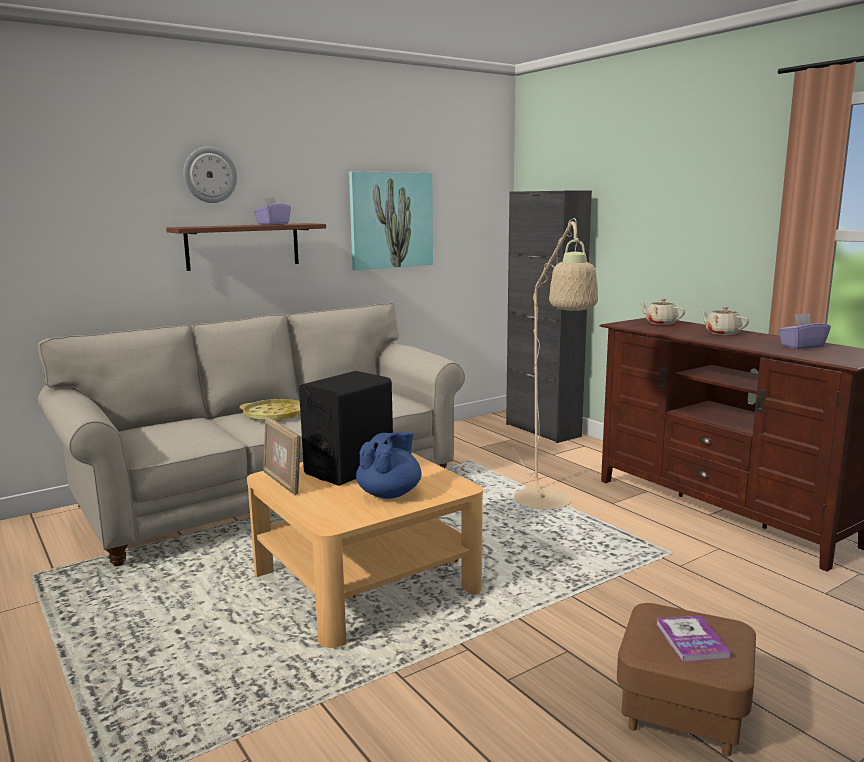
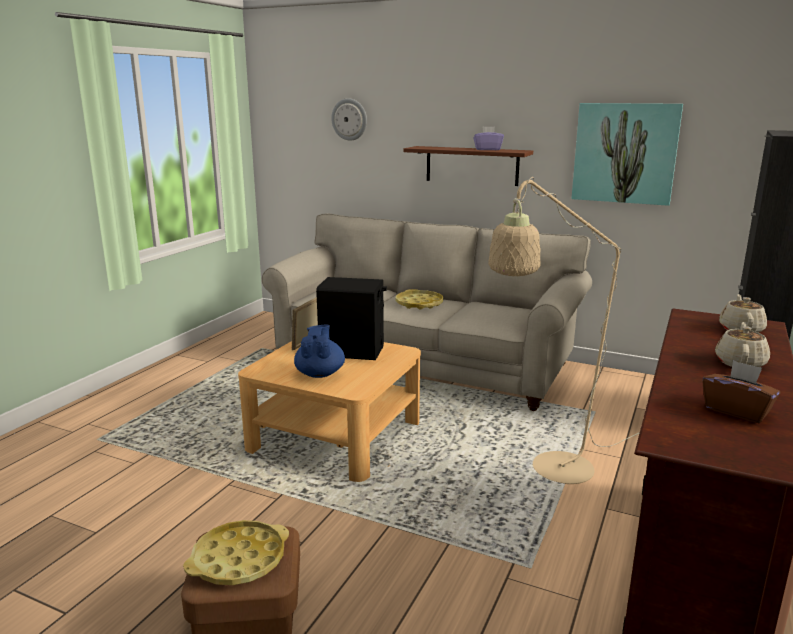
camera: 60 degrees right, 5 degrees up
wall clock [183,147,237,203] -> wall clock moved to [331,98,367,141]
blue teapot [356,432,422,499] -> blue teapot turned 90 degrees counterclockwise [294,325,345,378]
book [656,616,732,662] -> yellow tray [183,520,289,585]
purple tissue box [778,313,831,349] -> brown tissue box [702,360,780,423]

